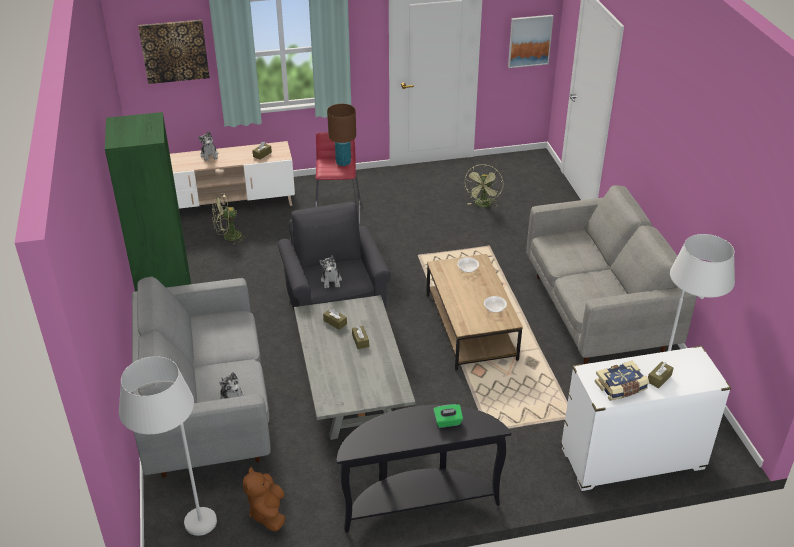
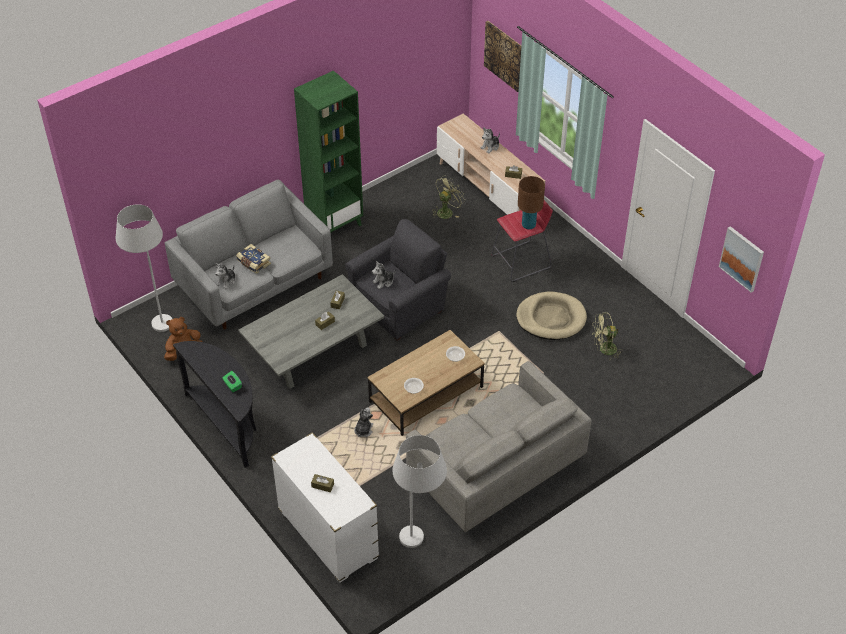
camera: 65 degrees right, 10 degrees up
green fan [212,193,248,245] -> green fan turned 90 degrees clockwise [432,175,465,219]
book [595,360,649,401] -> book moved to [236,244,271,274]
none -> plush toy [354,408,373,437]
none -> beige dog bed [516,292,587,340]

